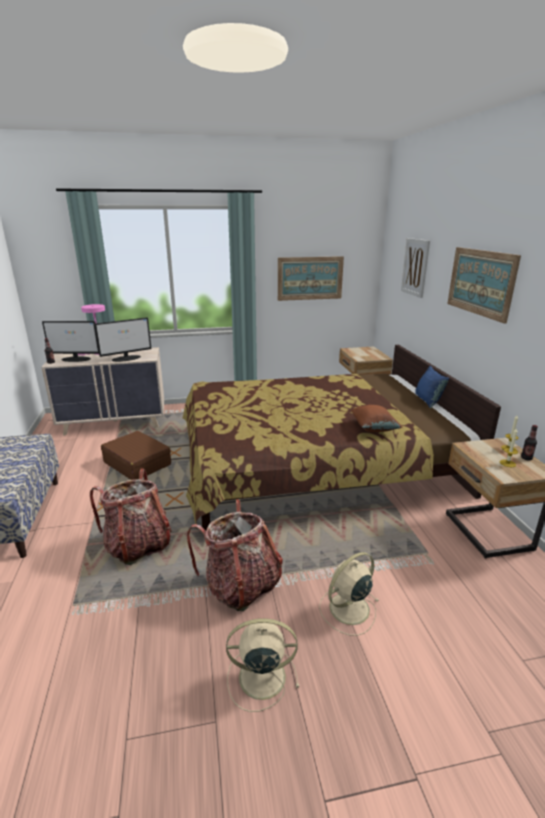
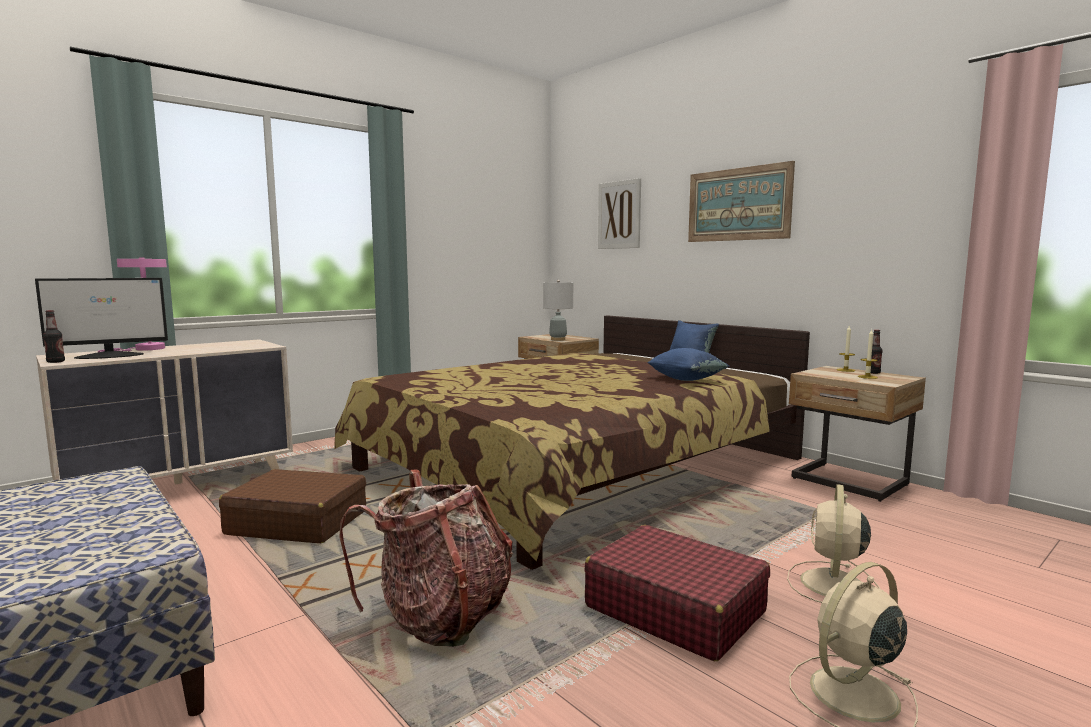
camera: 30 degrees left, 15 degrees down
monitor [95,317,151,362] -> none
backpack [187,499,283,611] -> red suitcase [584,525,770,661]
picture [278,256,344,301] -> none
brown pillow [351,405,402,432] -> blue pillow [647,348,729,381]
none -> grey table lamp [543,280,573,340]

